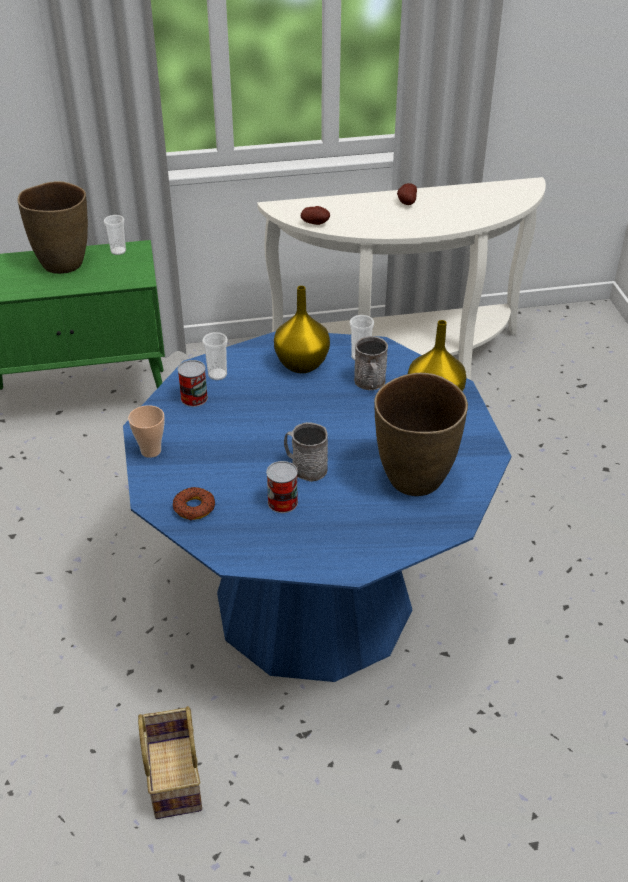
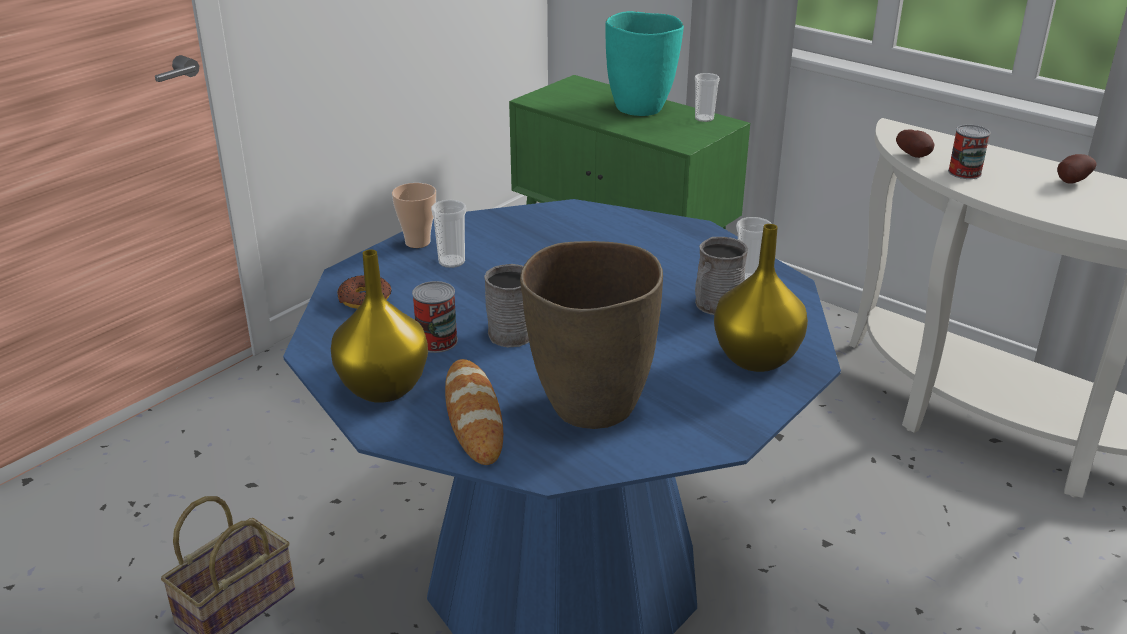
camera: 50 degrees right, 10 degrees down
brown vase [18,181,88,274] -> turquoise vase [606,11,684,116]
can [178,360,208,407] -> can moved to [948,125,990,179]
cup [202,332,228,380] -> cup moved to [431,200,466,268]
yellow vase [274,286,330,373] -> yellow vase moved to [331,250,428,403]
none -> bread [445,359,503,465]

